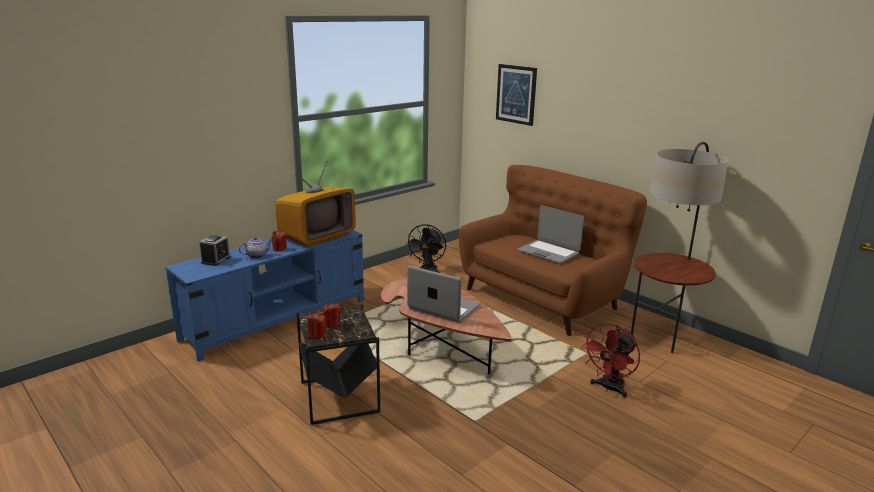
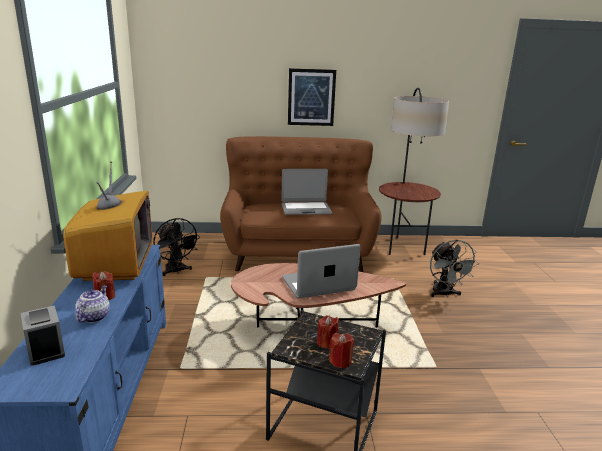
camera: 50 degrees left, 0 degrees up
picture [496,64,537,126] -> picture moved to [288,68,336,126]
red fan [581,323,640,398] -> grey fan [430,239,479,297]

